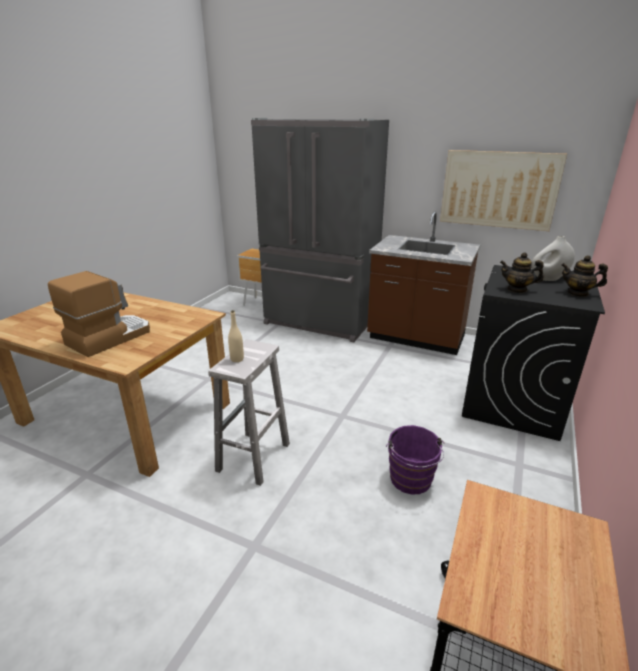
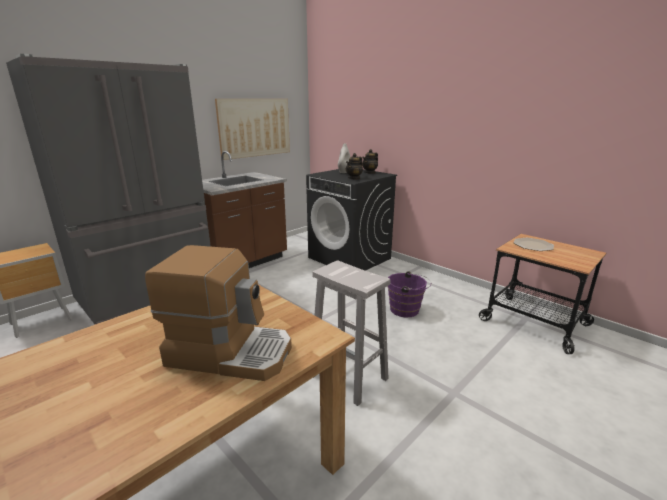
camera: 70 degrees left, 5 degrees down
coffee machine [48,271,150,357] -> coffee machine turned 135 degrees clockwise [145,245,292,381]
beige bottle [228,310,244,362] -> none
none -> plate [514,238,554,251]

